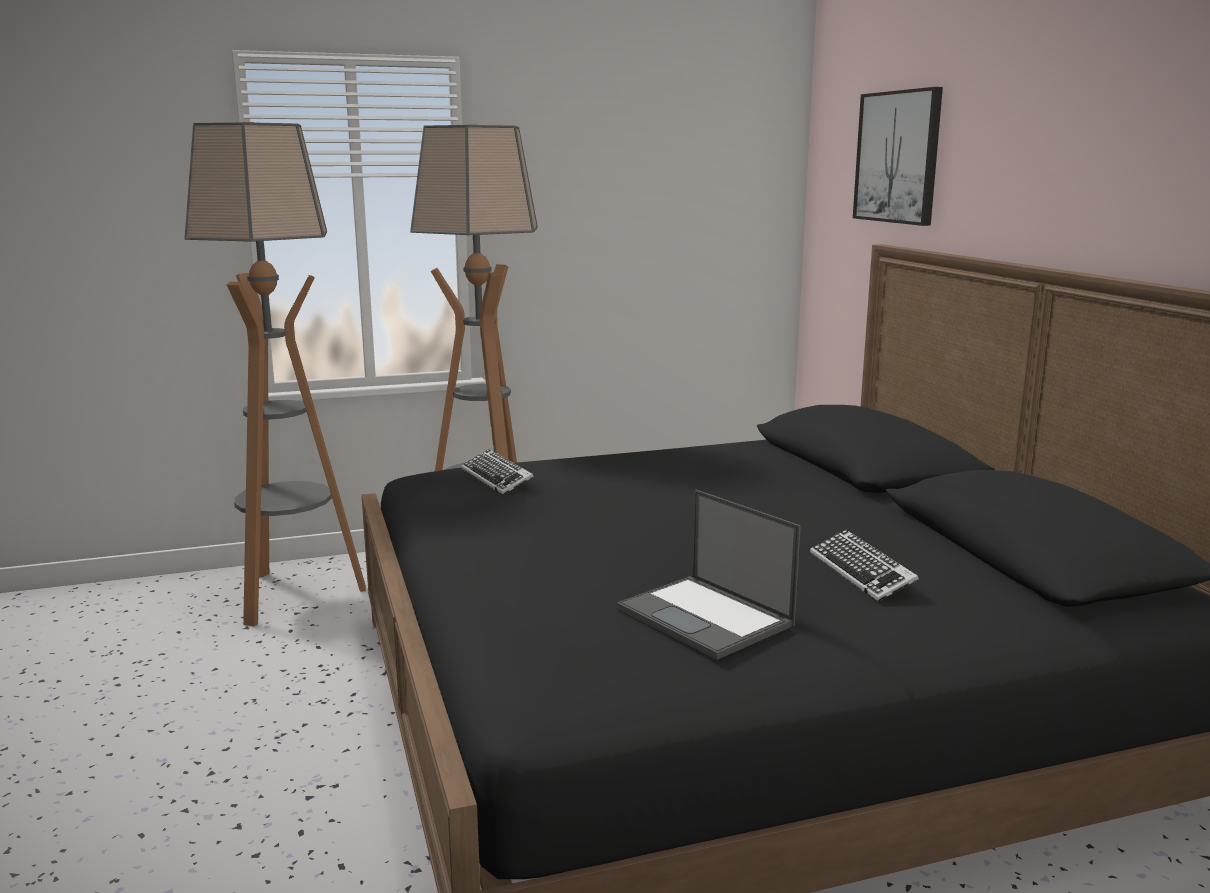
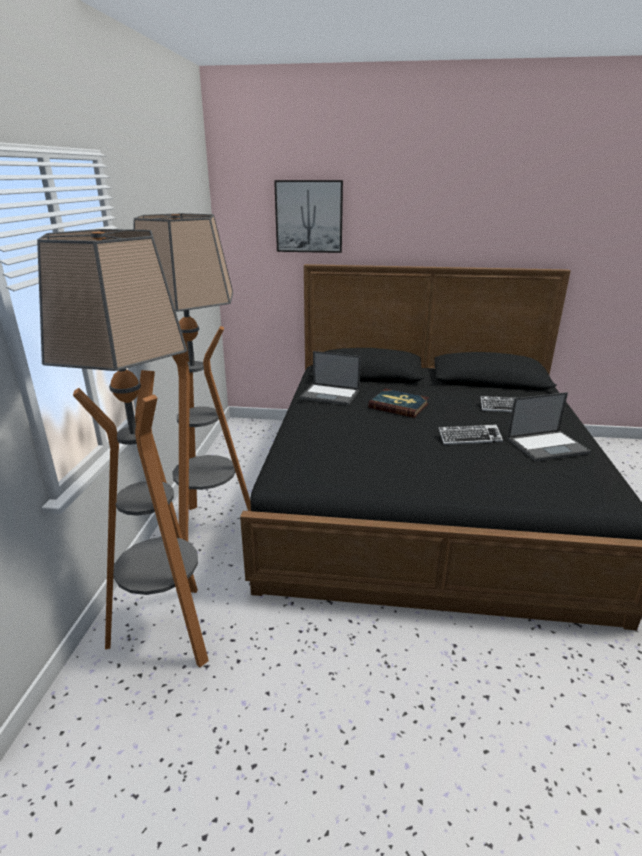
camera: 65 degrees left, 10 degrees up
keyboard [462,449,534,495] -> keyboard moved to [438,425,503,445]
none -> laptop [300,351,361,406]
none -> book [368,388,429,418]

